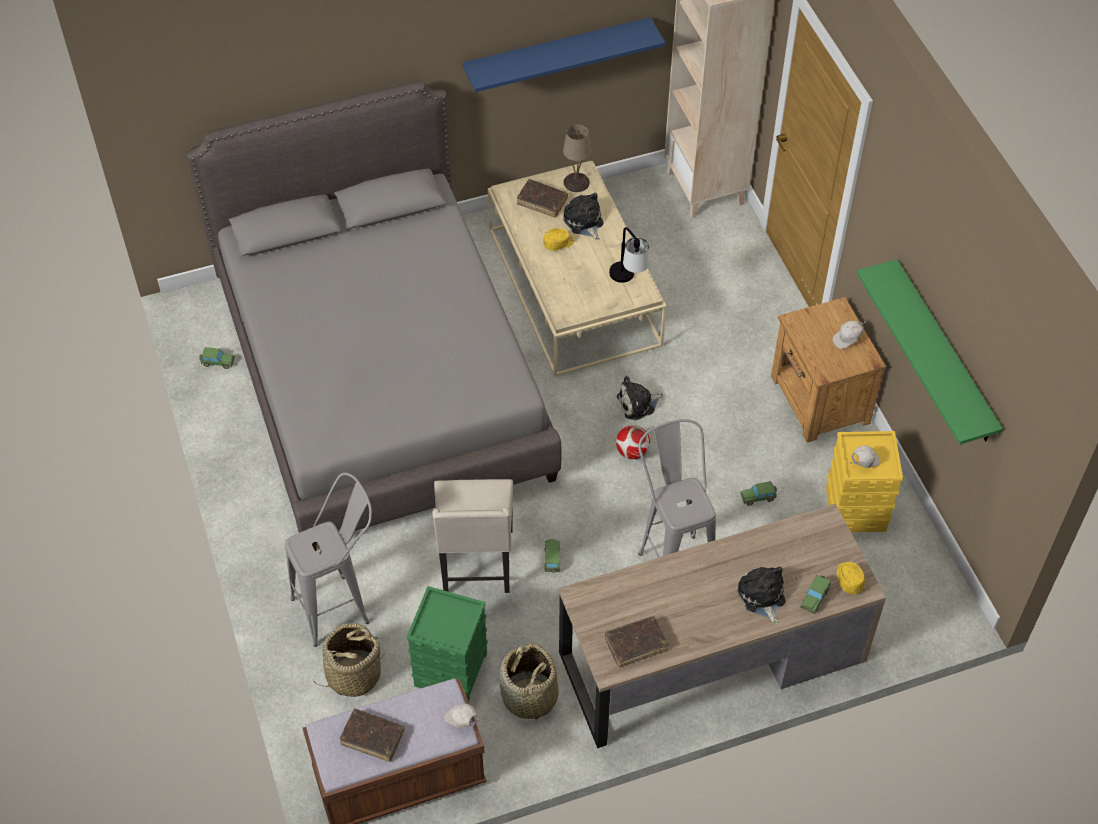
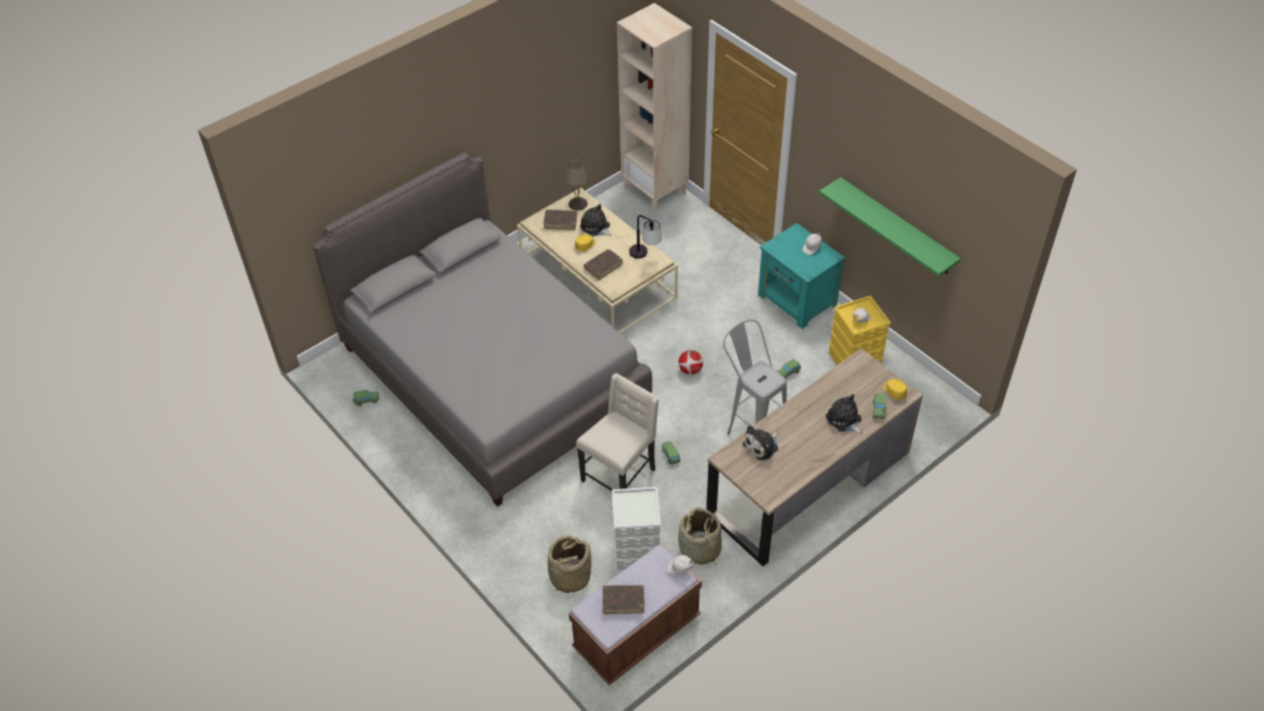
camera: 20 degrees left, 5 degrees down
grey stool [285,472,372,647] -> none
green storage box [406,586,488,702] -> grey storage box [612,487,661,570]
beige chair [432,479,513,593] -> beige chair turned 120 degrees counterclockwise [576,373,659,491]
blue shelf [462,17,665,92] -> none
brown book [605,616,669,667] -> brown book moved to [584,249,623,280]
plush toy [617,376,663,420] -> plush toy moved to [742,425,778,461]
brown nightstand [771,297,886,442] -> turquoise nightstand [758,223,845,329]

